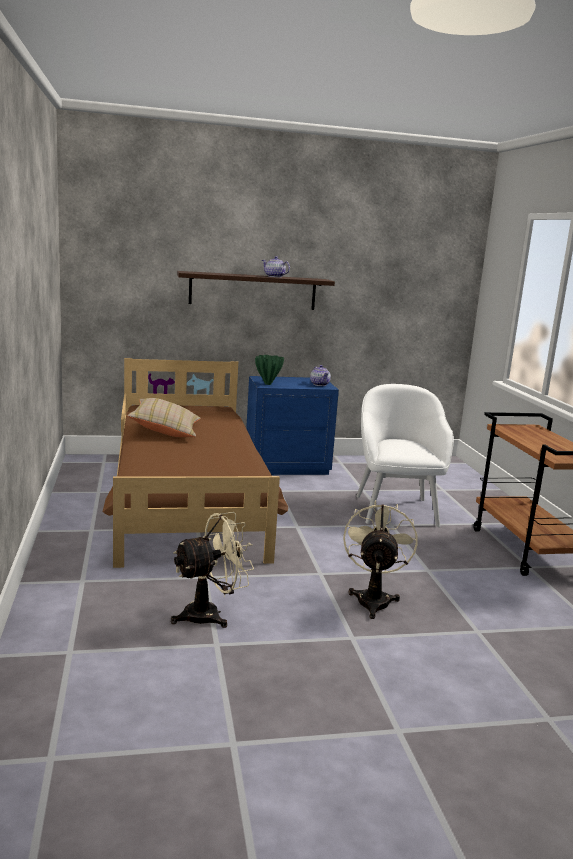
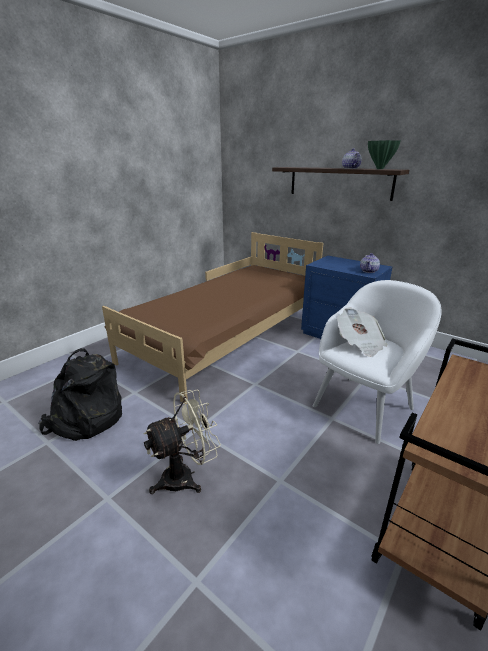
camera: 50 degrees right, 10 degrees up
beige pillow [128,398,200,437] -> none
beige fan [171,512,254,628] -> black backpack [38,348,122,441]
green vase [255,355,284,385] -> green vase moved to [368,140,400,169]
none -> newspaper [337,308,387,357]

